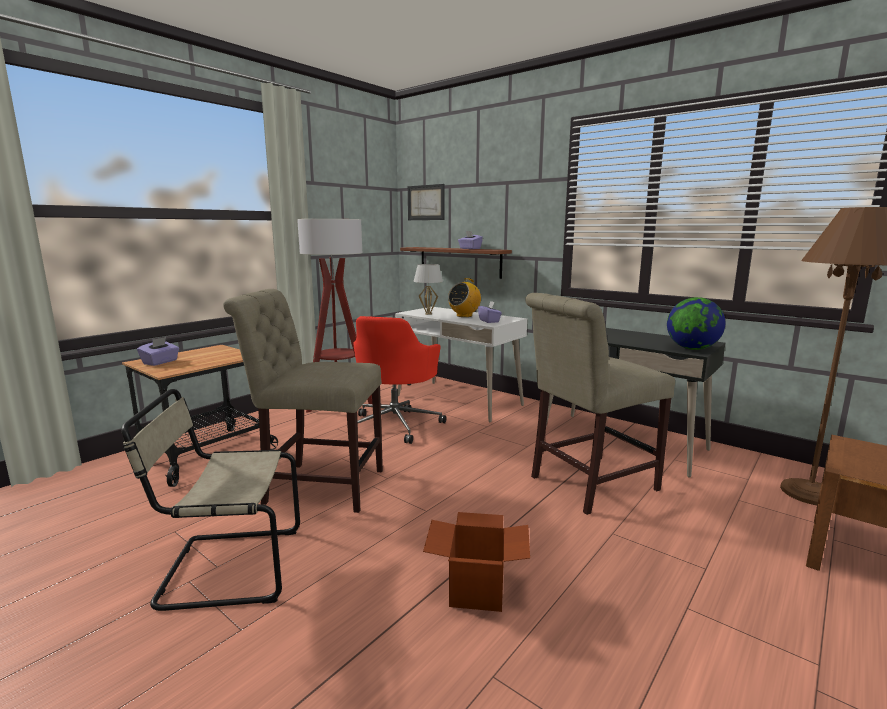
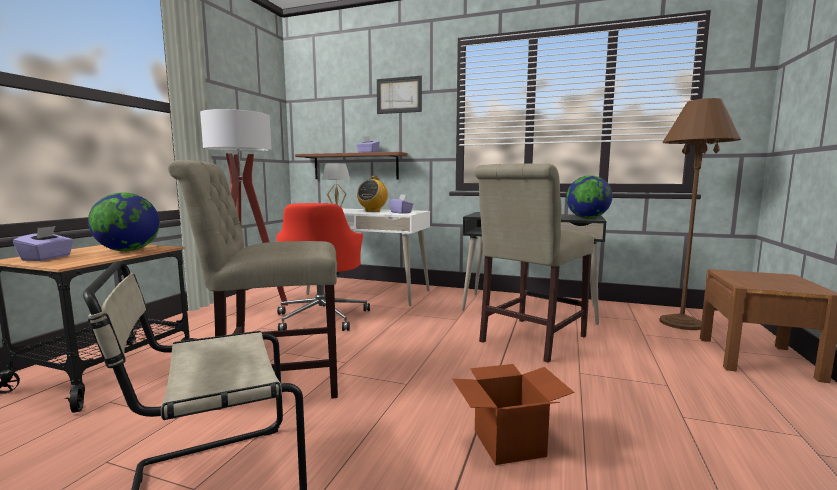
camera: 20 degrees left, 5 degrees down
picture [408,184,444,220] -> picture moved to [377,76,422,114]
none -> globe [88,192,160,251]

